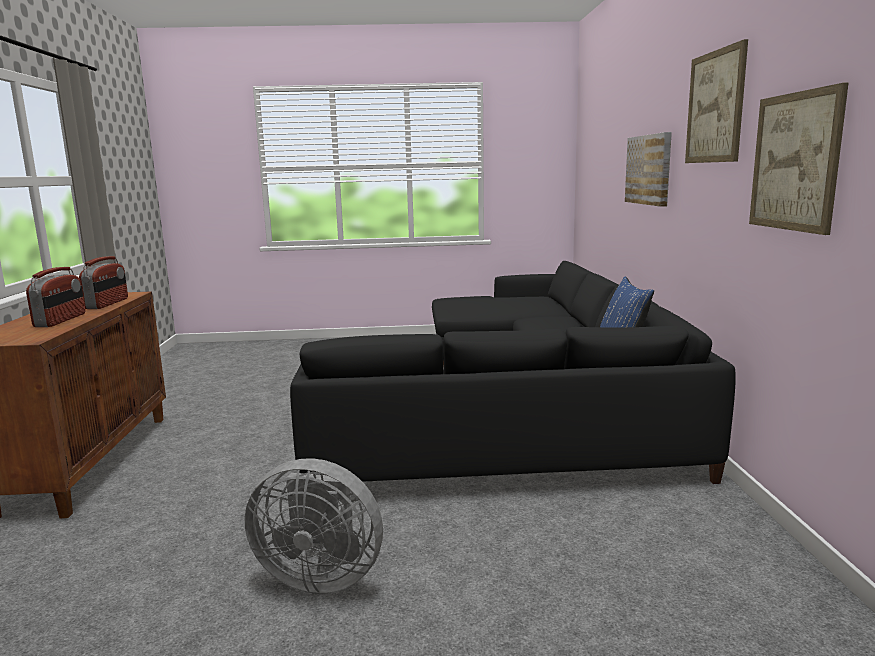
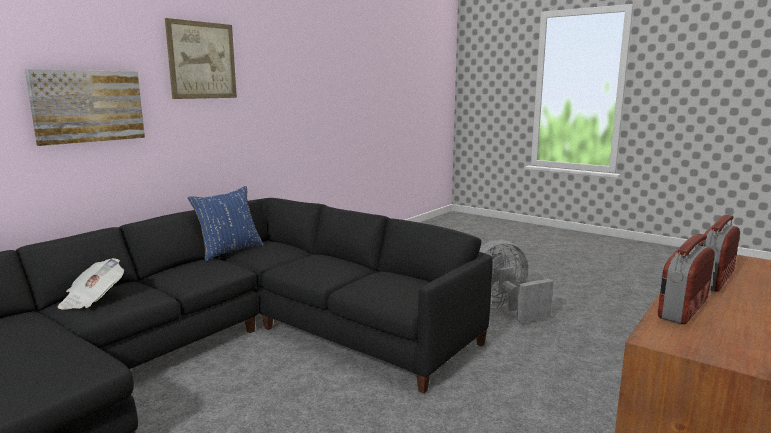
camera: 140 degrees left, 0 degrees up
grey fan [245,458,383,594] -> grey fan turned 75 degrees counterclockwise [479,240,554,323]
picture [749,83,849,235] -> none
none -> newspaper [57,258,124,310]

